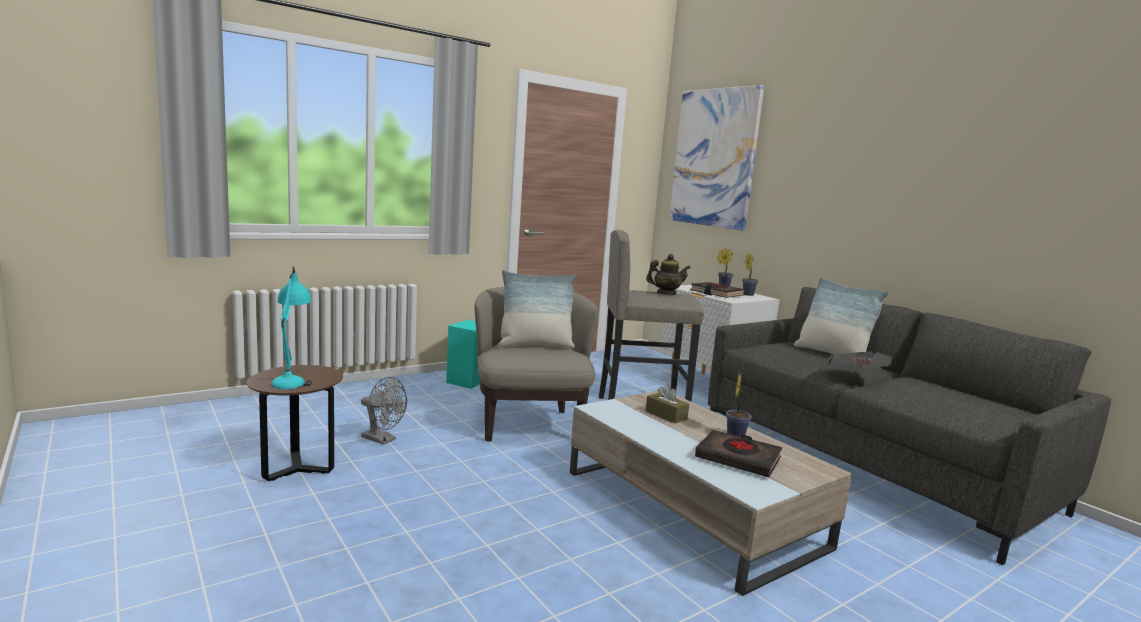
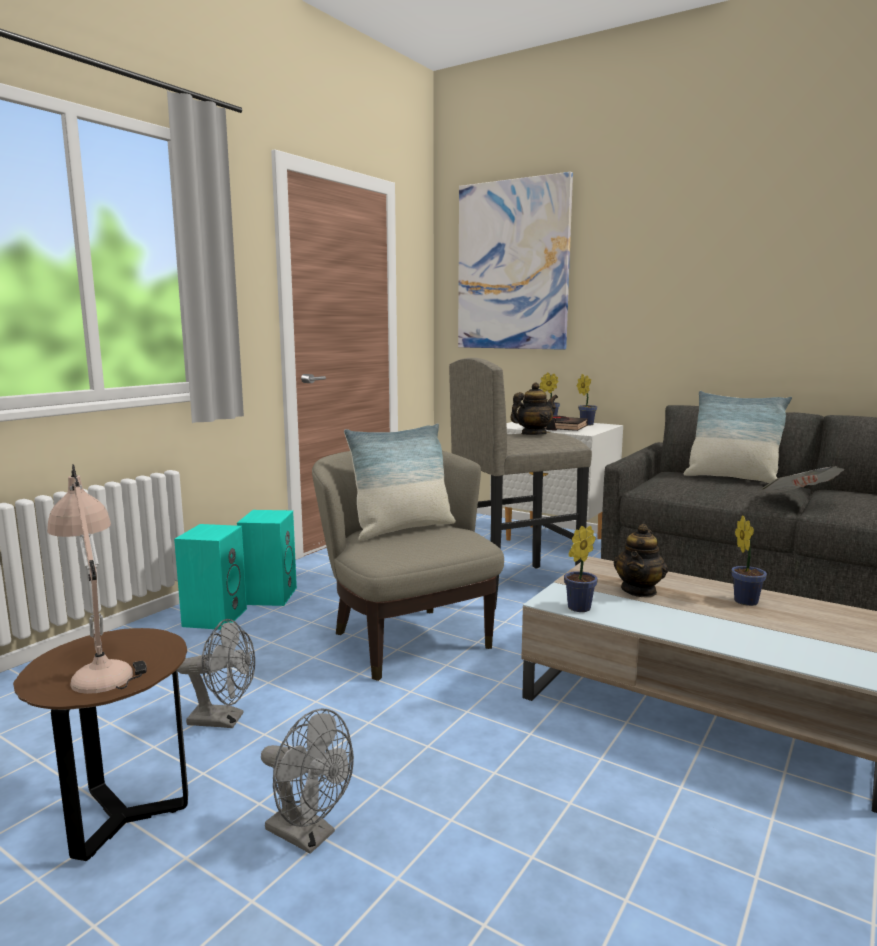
camera: 20 degrees left, 0 degrees up
turquoise table lamp [271,266,312,390] -> beige table lamp [47,464,147,694]
brown tissue box [646,384,689,423] -> teapot [614,524,668,598]
black book [695,430,782,477] -> none
none -> turquoise speaker [174,524,247,630]
none -> grey fan [261,709,354,854]
none -> potted plant [564,526,598,612]

